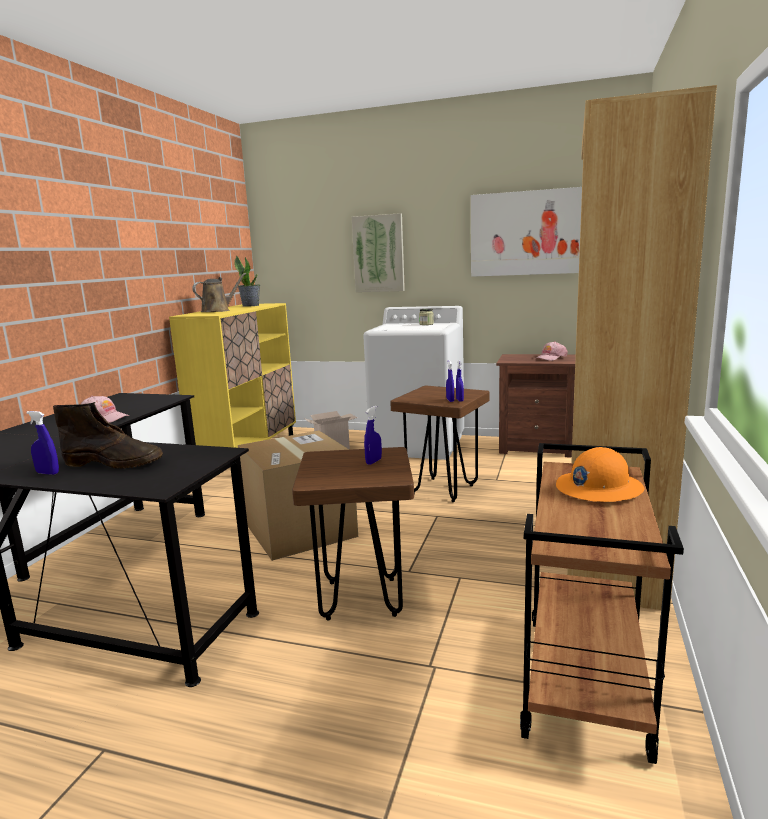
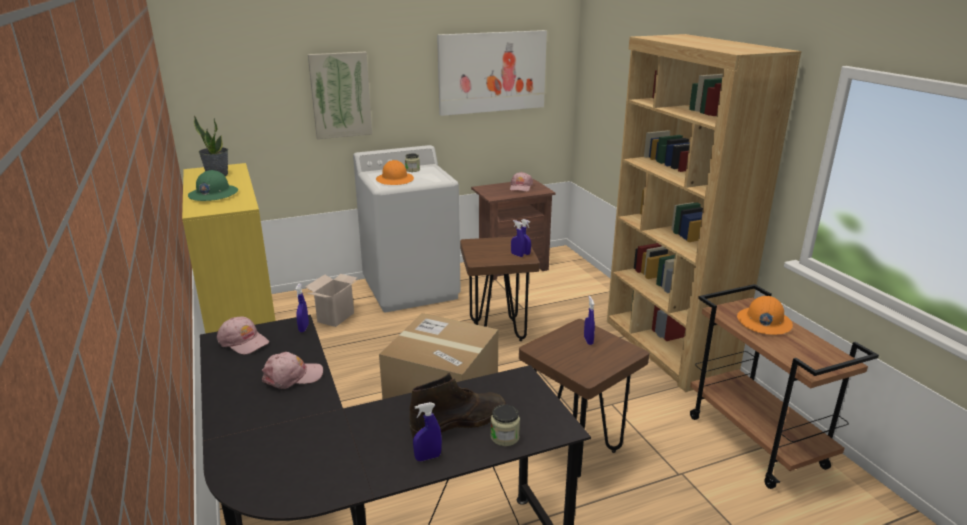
camera: 40 degrees left, 10 degrees up
brown watering can [192,273,246,312] -> green hard hat [188,170,238,201]
none -> pink cap [217,316,269,355]
none -> blue spray bottle [295,284,309,332]
none -> orange hard hat [376,160,414,185]
none -> jar [491,404,520,446]

